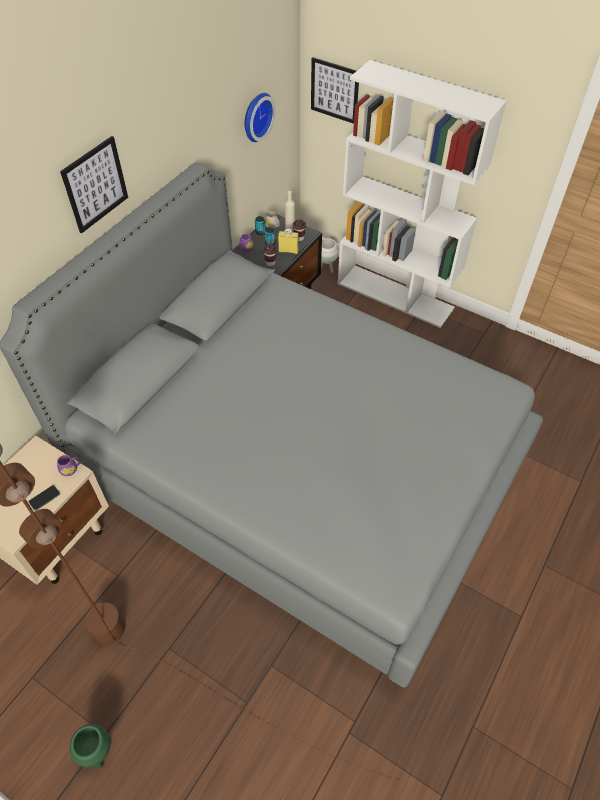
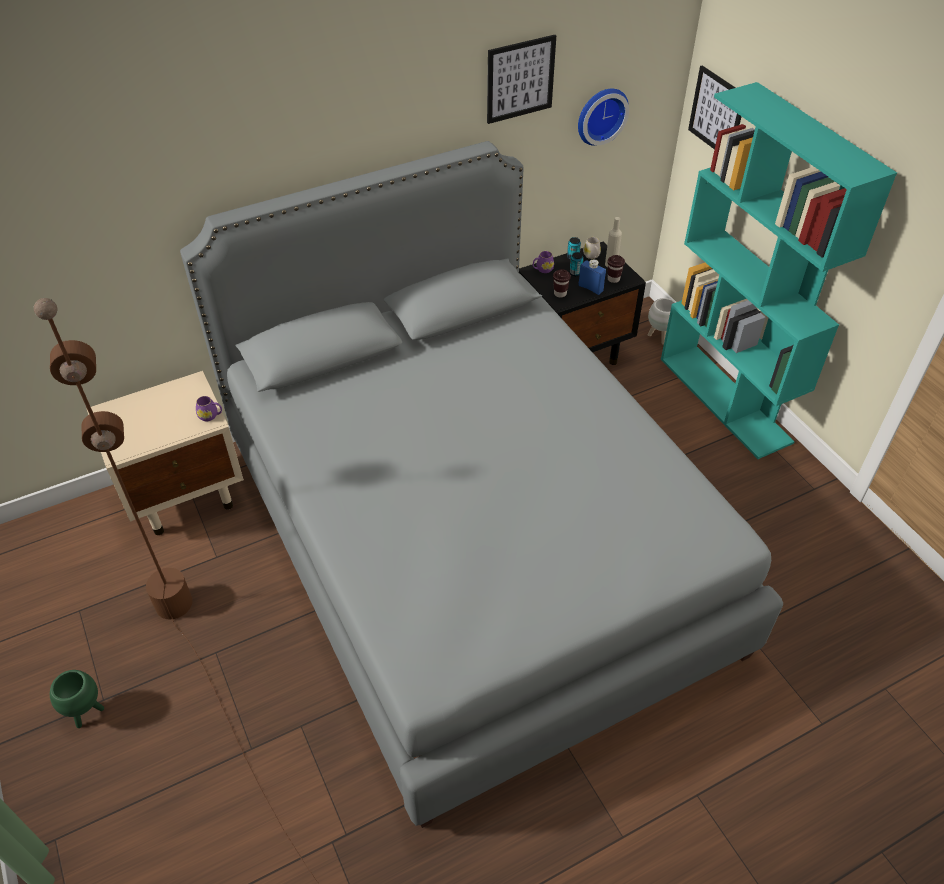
camera: 30 degrees right, 5 degrees down
phone [29,485,60,511] -> none
picture [60,136,128,233] -> picture moved to [487,35,556,124]
yellow bottle [278,228,299,254] -> blue bottle [578,259,606,295]
white bookcase [338,60,507,328] -> turquoise bookcase [661,82,897,459]

